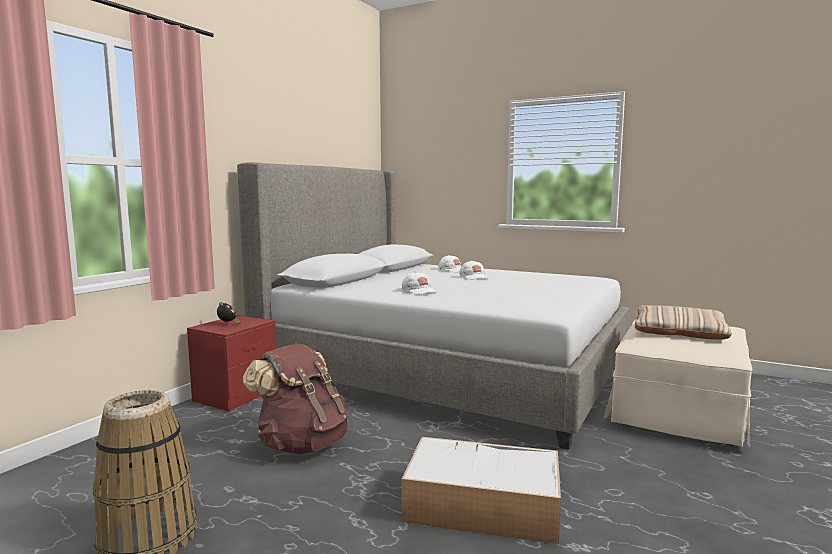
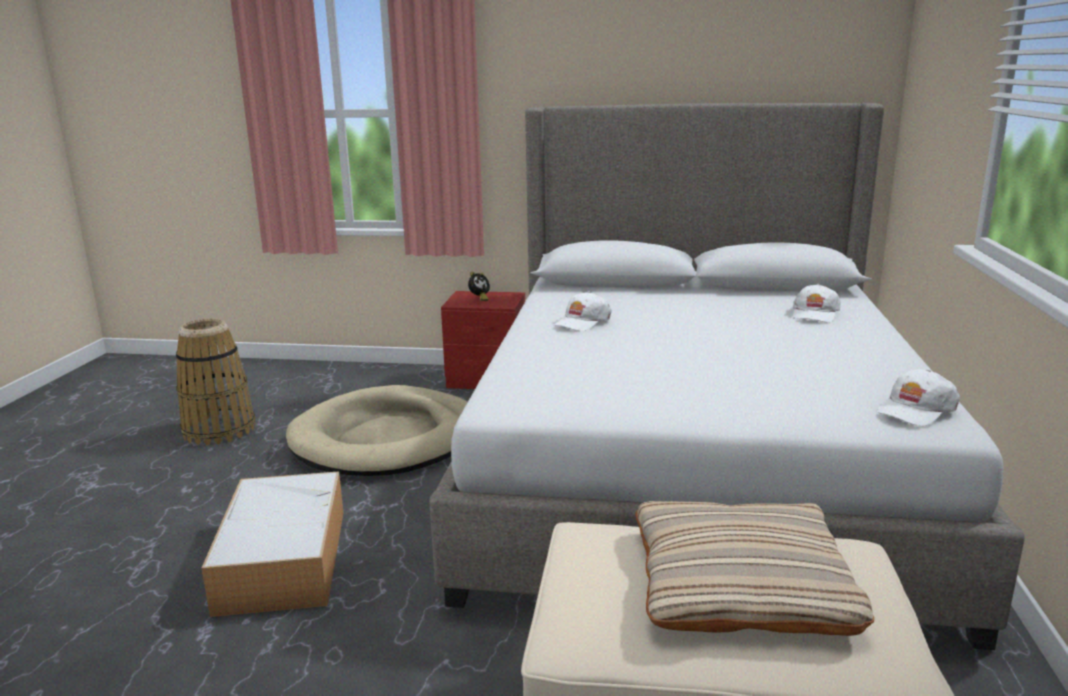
camera: 70 degrees right, 10 degrees up
brown backpack [243,343,348,454] -> beige dog bed [286,385,468,476]
white cap [459,260,489,280] -> white cap moved to [876,369,960,426]

